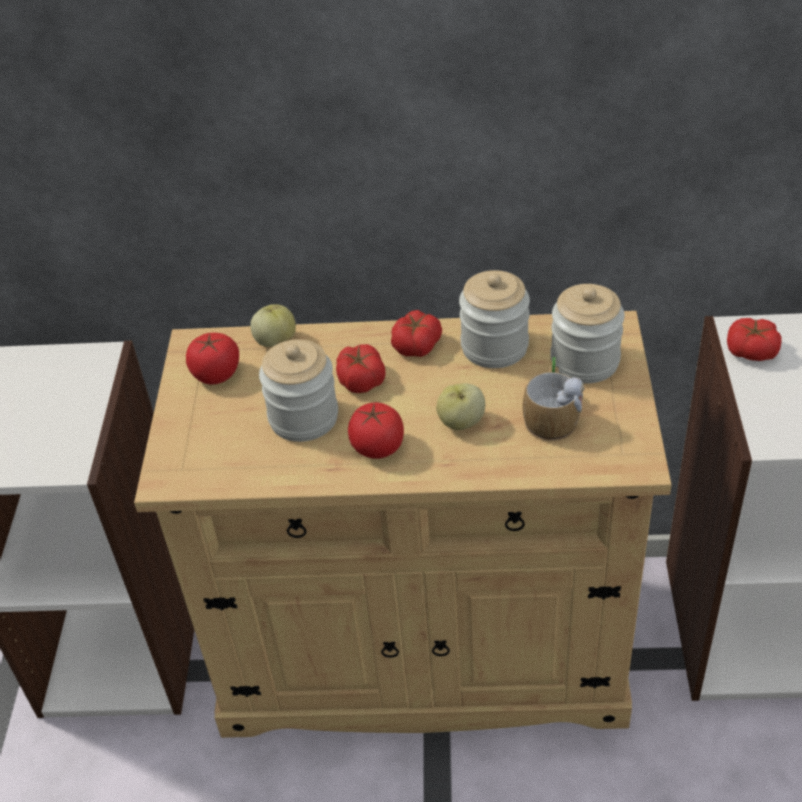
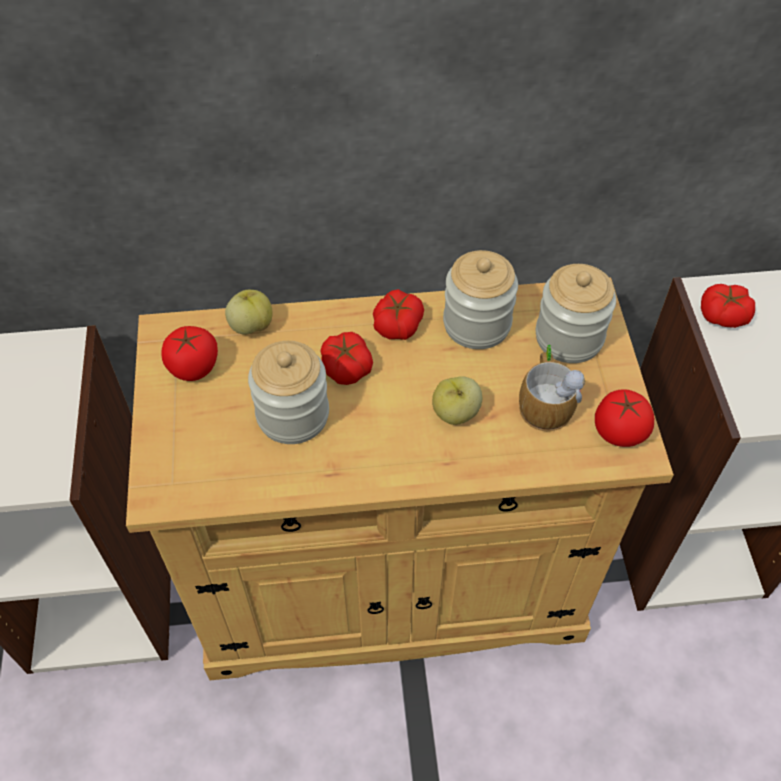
camera: 10 degrees left, 10 degrees up
tomato [348,403,404,459] -> tomato moved to [595,389,654,447]

